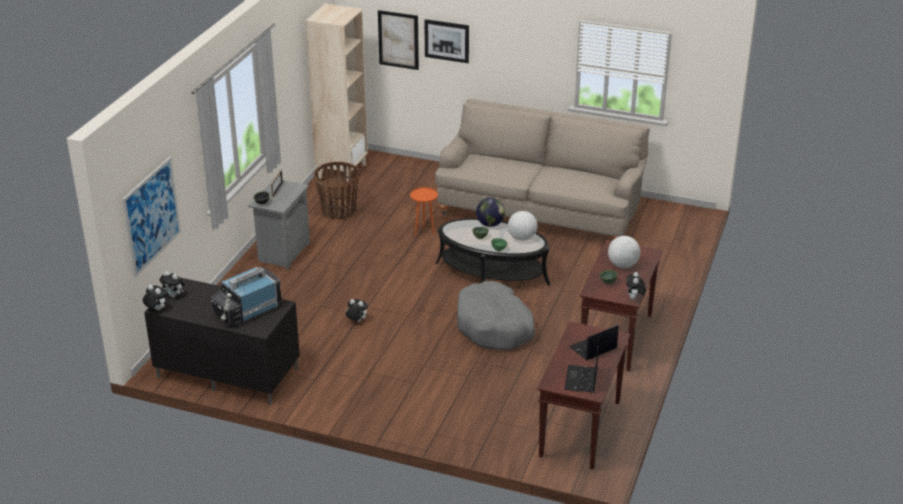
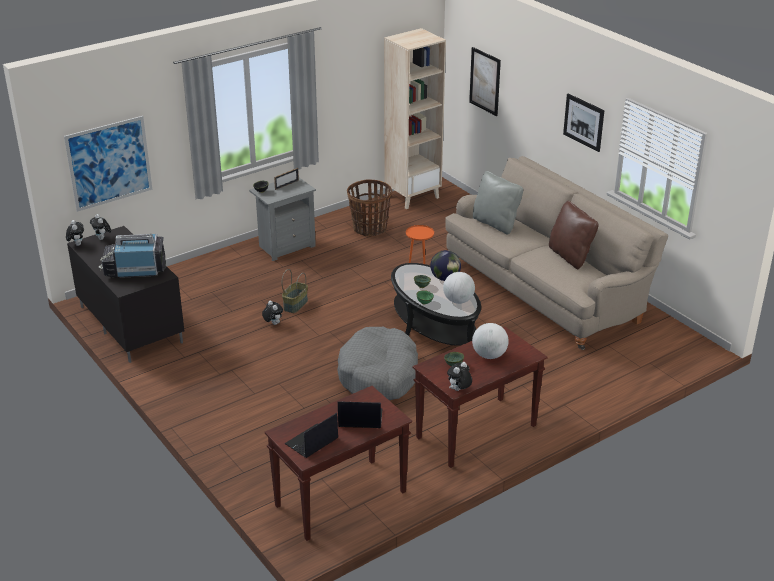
camera: 35 degrees right, 0 degrees up
picture [424,19,469,63] -> picture moved to [563,93,604,152]
none -> basket [282,269,308,313]
none -> grey pillow [473,171,523,234]
none -> brown pillow [549,201,599,269]

